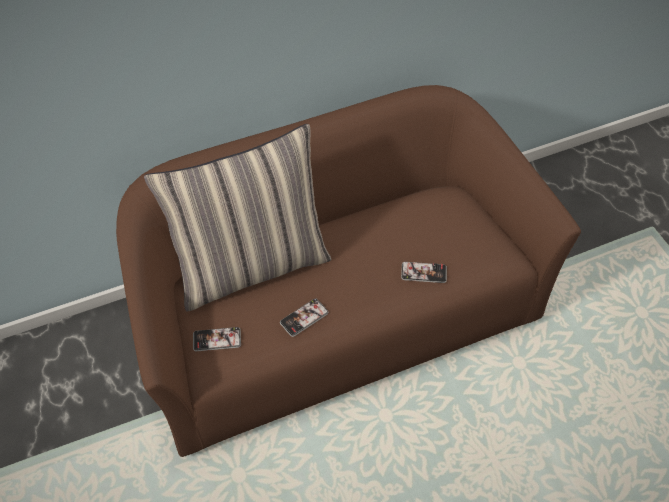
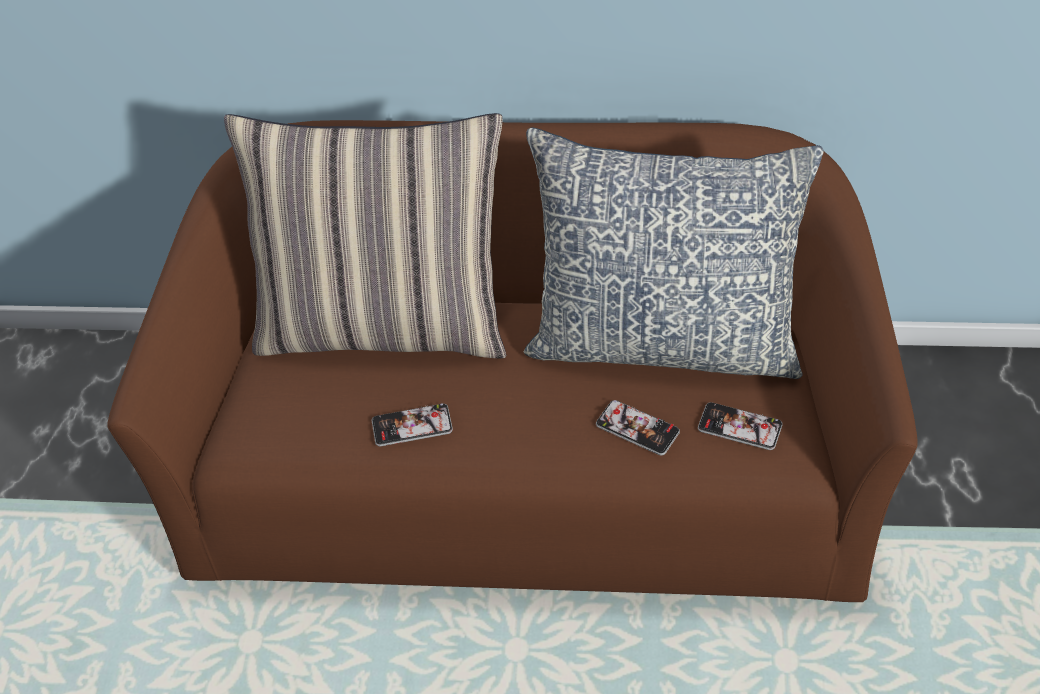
camera: 30 degrees right, 5 degrees down
phone [193,327,241,351] -> phone moved to [698,402,783,450]
none -> pillow [524,127,824,379]

